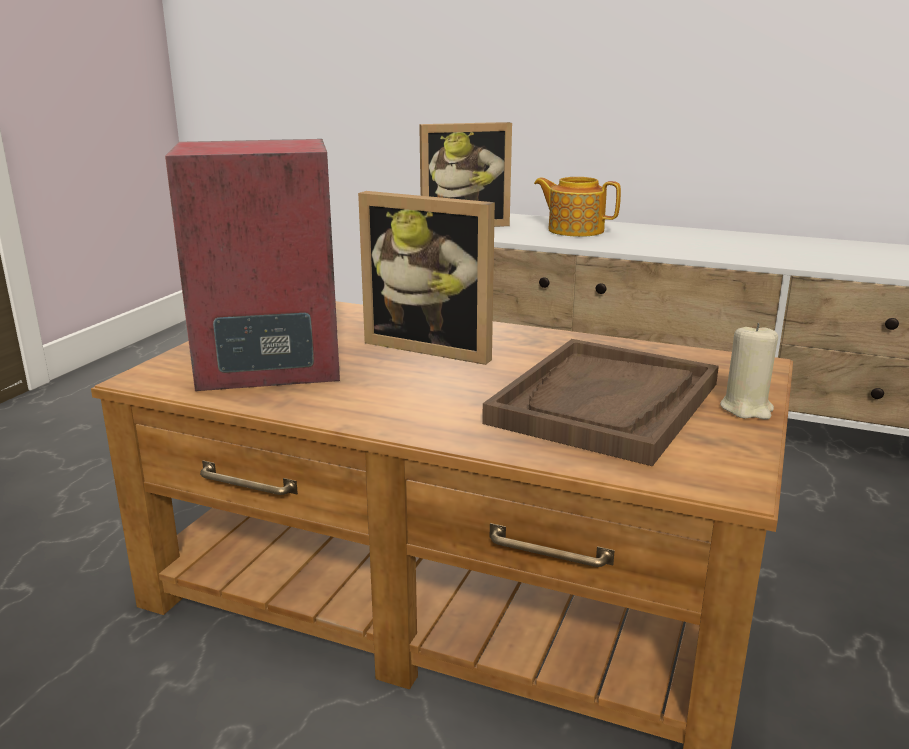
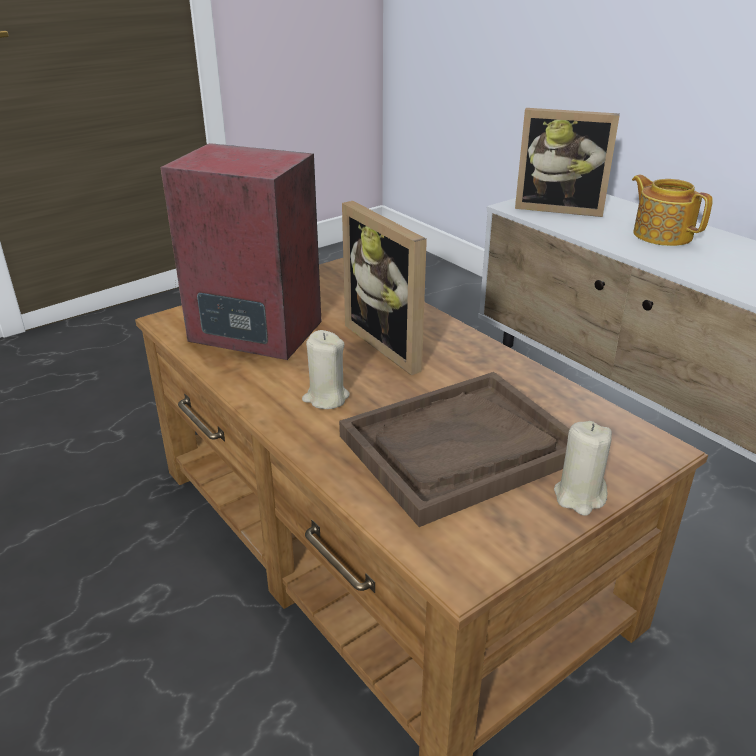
camera: 30 degrees right, 10 degrees up
none -> beige candle [302,330,350,409]

